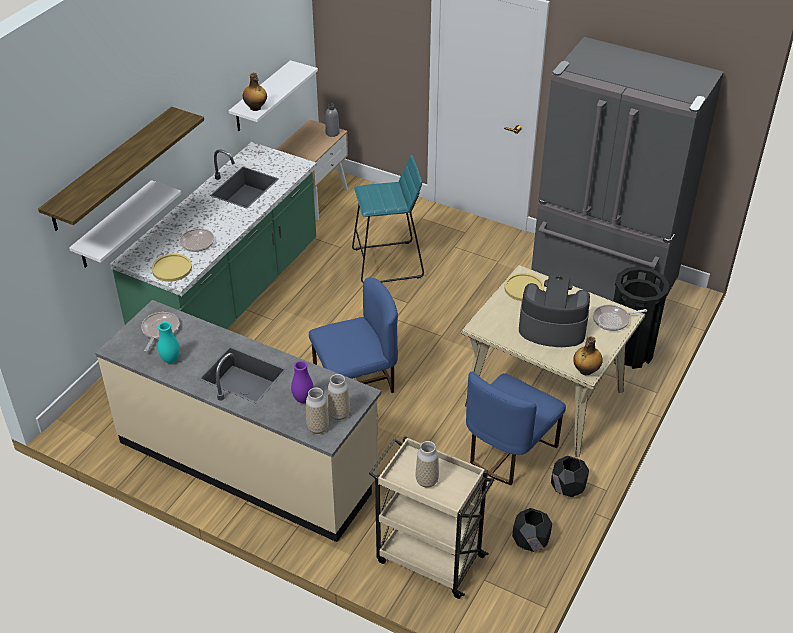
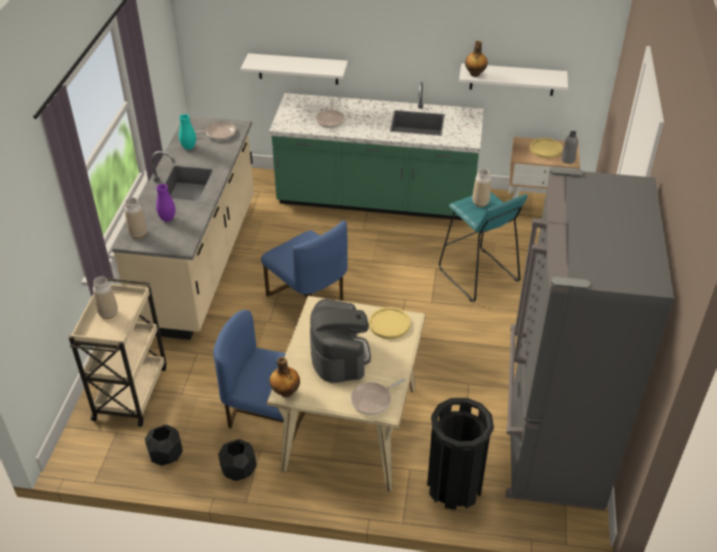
camera: 70 degrees right, 0 degrees up
shelf [38,107,204,231] -> none
yellow plate [152,254,192,282] -> yellow plate moved to [530,138,563,158]
vase [328,374,350,420] -> vase moved to [472,169,491,207]
frying pan [593,305,647,331] -> frying pan turned 90 degrees counterclockwise [351,378,406,415]

